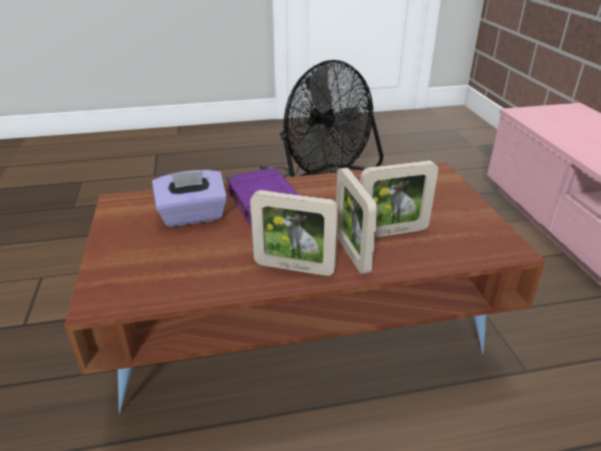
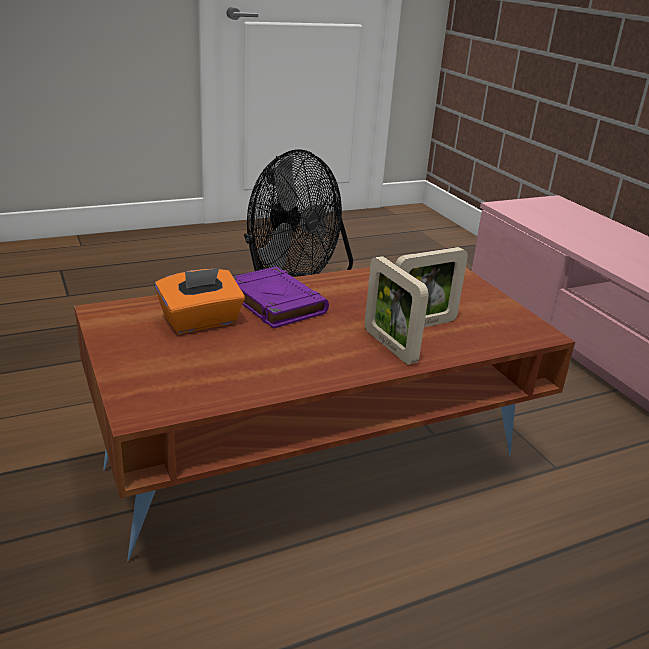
camera: 15 degrees left, 5 degrees down
purple tissue box [152,170,227,227] -> orange tissue box [155,268,245,334]
picture frame [250,190,339,276] -> none

